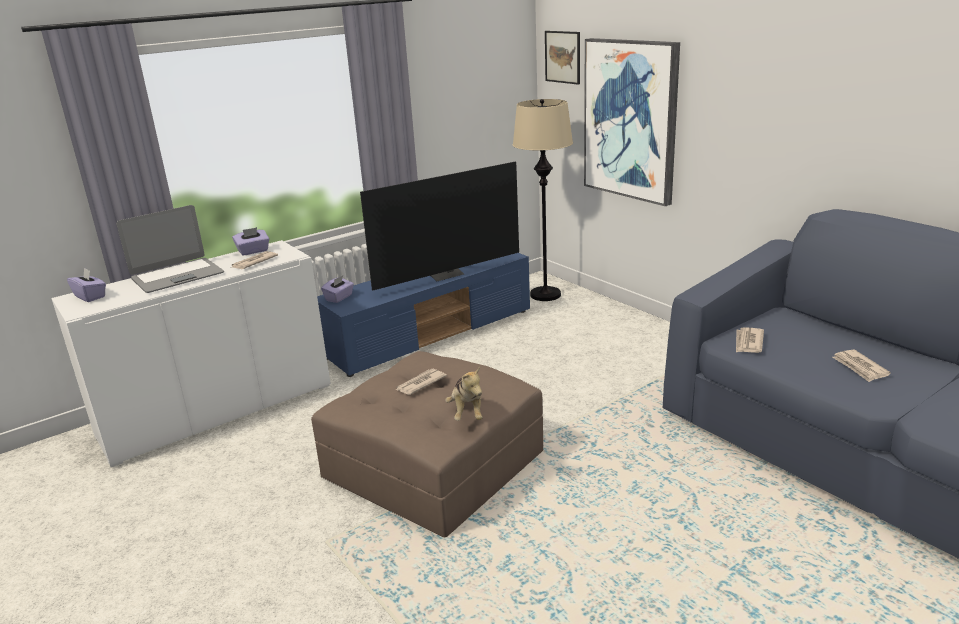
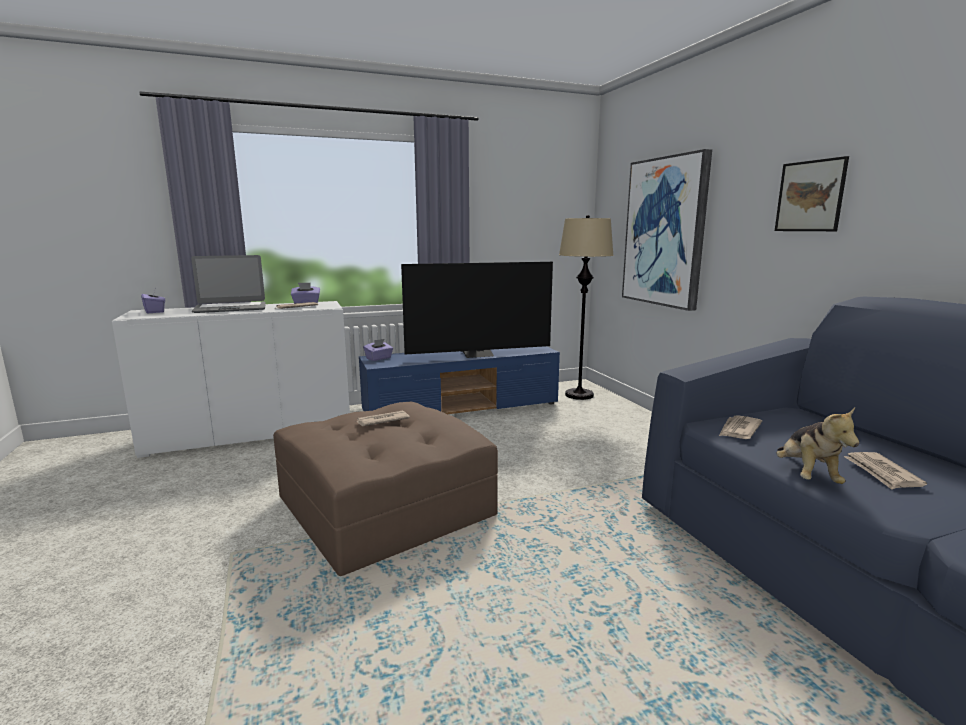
camera: 15 degrees right, 10 degrees down
plush toy [445,366,483,421] -> plush toy moved to [776,407,859,484]
picture [545,31,580,85] -> picture moved to [775,156,849,231]

